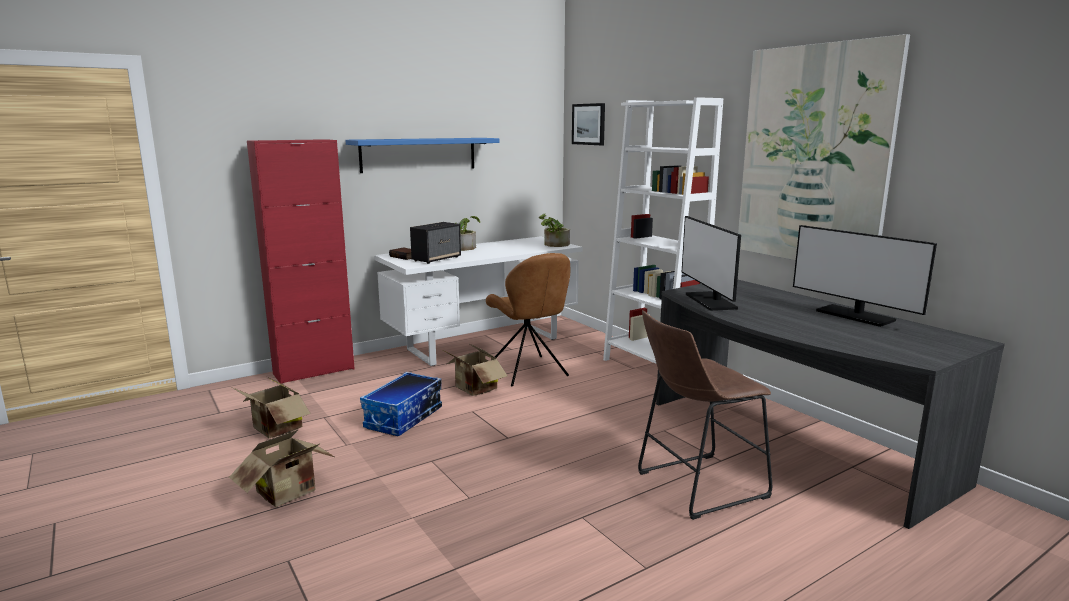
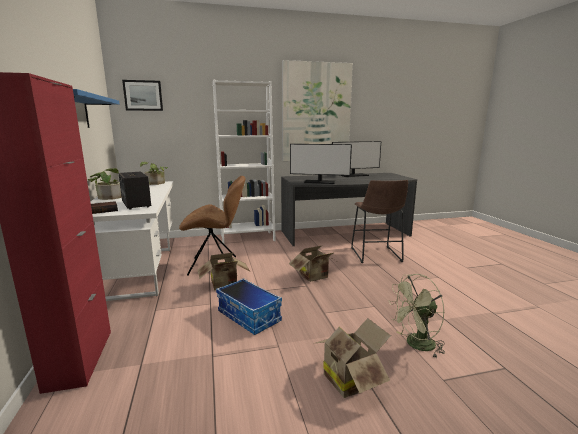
camera: 70 degrees left, 0 degrees up
cardboard box [232,377,311,438] -> cardboard box moved to [289,245,336,282]
none -> green fan [388,274,445,357]

